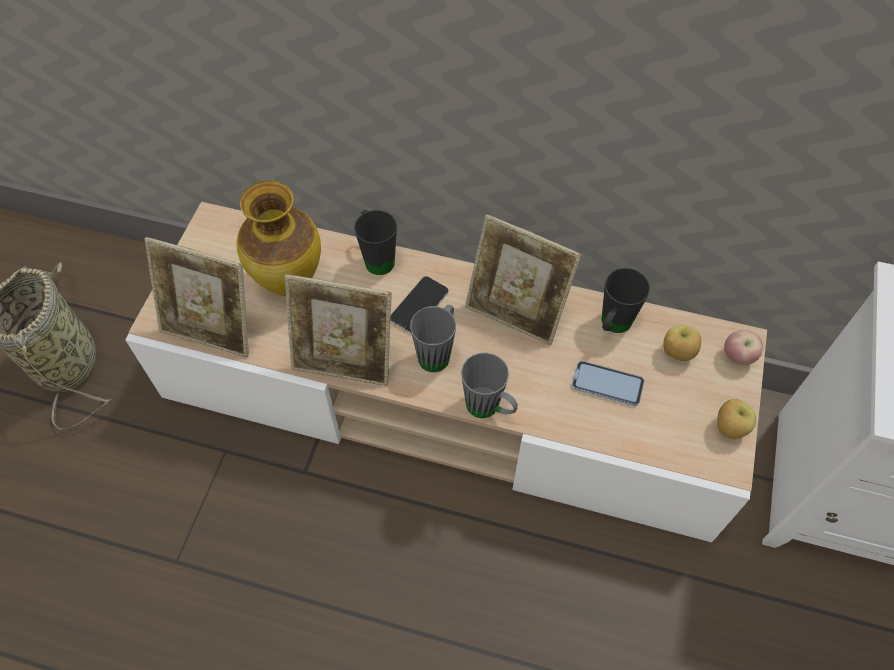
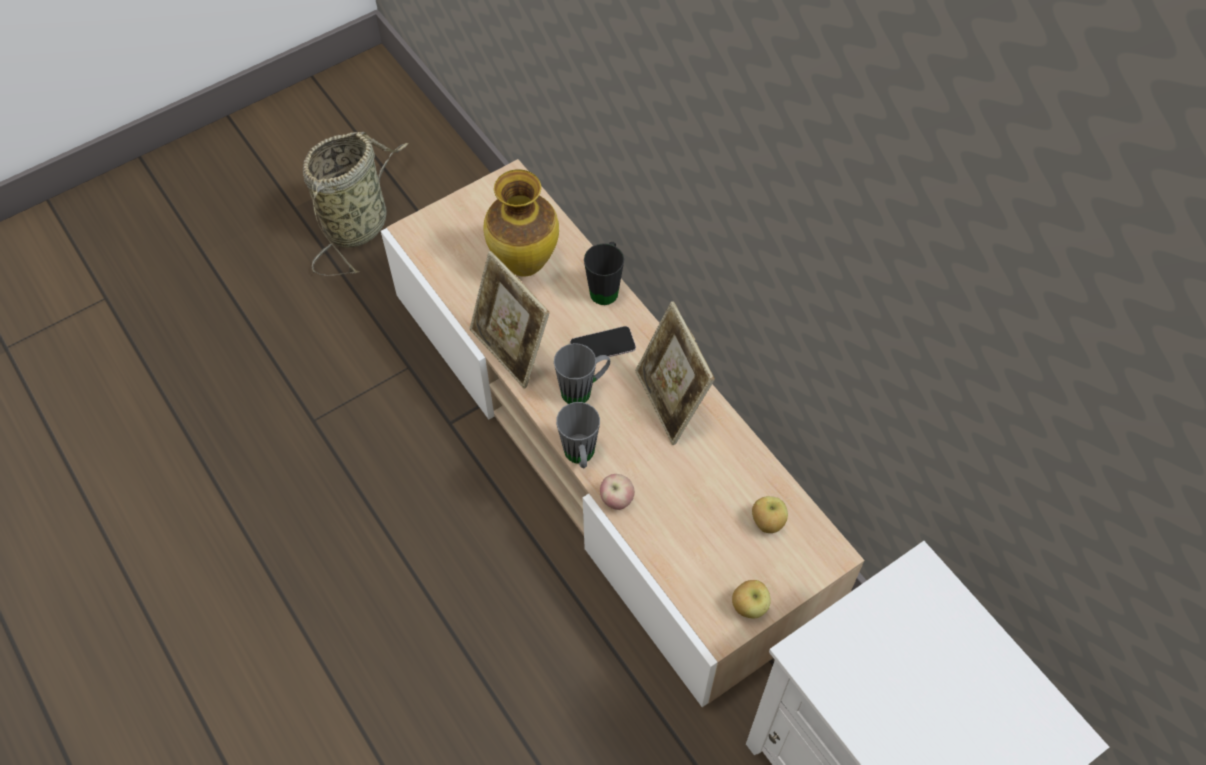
camera: 40 degrees right, 0 degrees up
picture frame [145,237,249,358] -> none
phone [572,361,645,406] -> none
black mug [602,268,650,333] -> none
apple [724,330,763,365] -> apple moved to [600,474,635,510]

